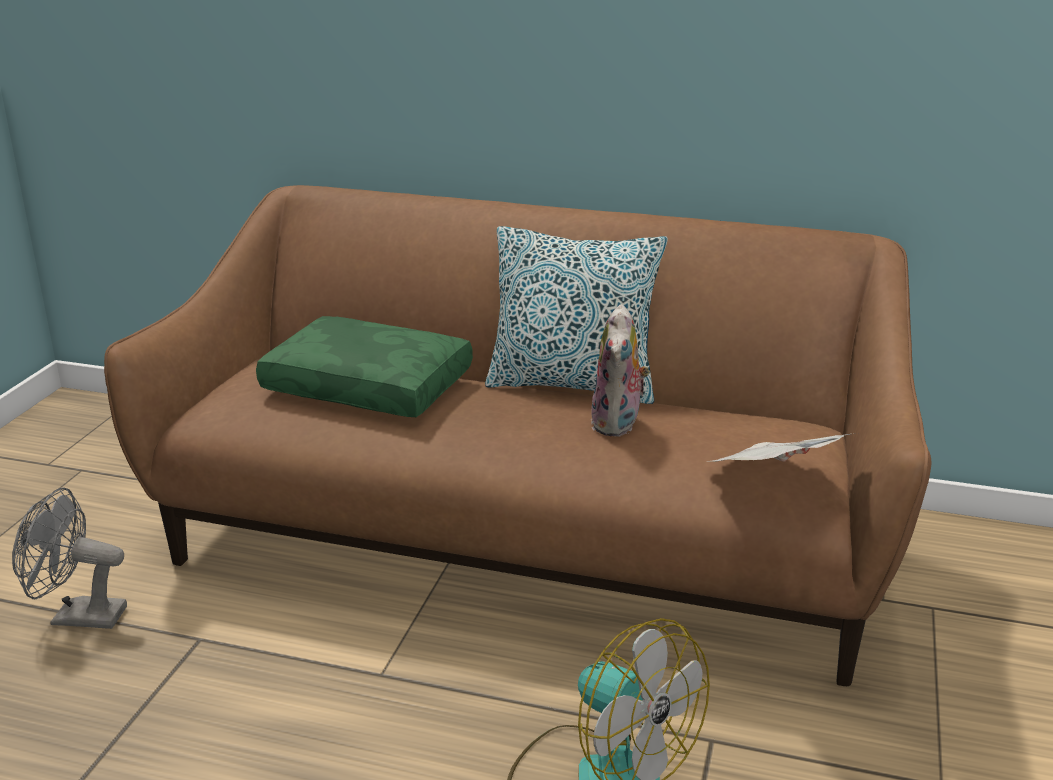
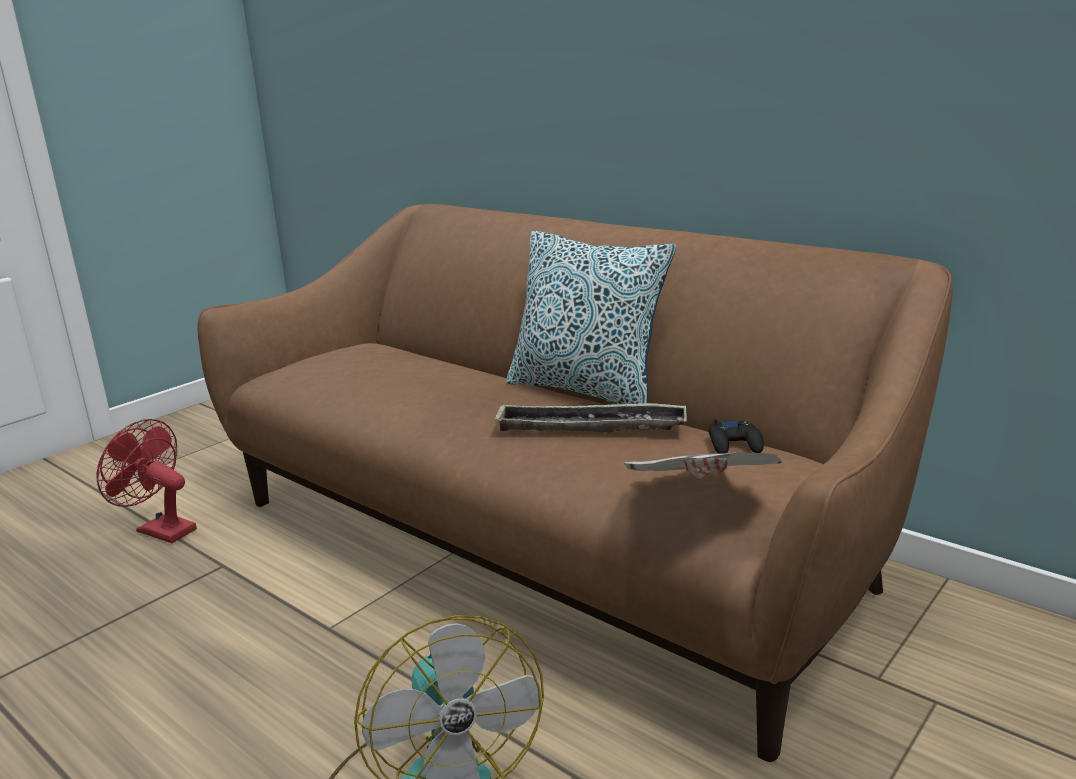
camera: 25 degrees right, 5 degrees down
grey fan [12,487,127,629] -> red fan [96,419,197,543]
green pillow [256,316,473,417] -> none
plush toy [591,304,650,437] -> tray [494,403,687,433]
none -> black game controller [708,419,764,454]

